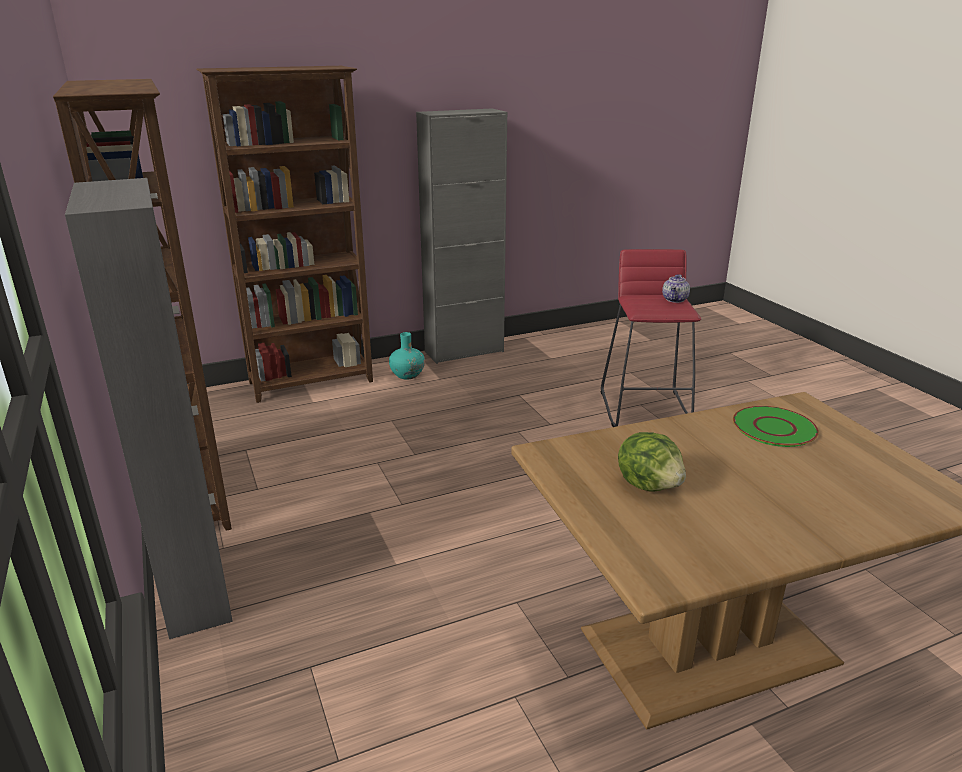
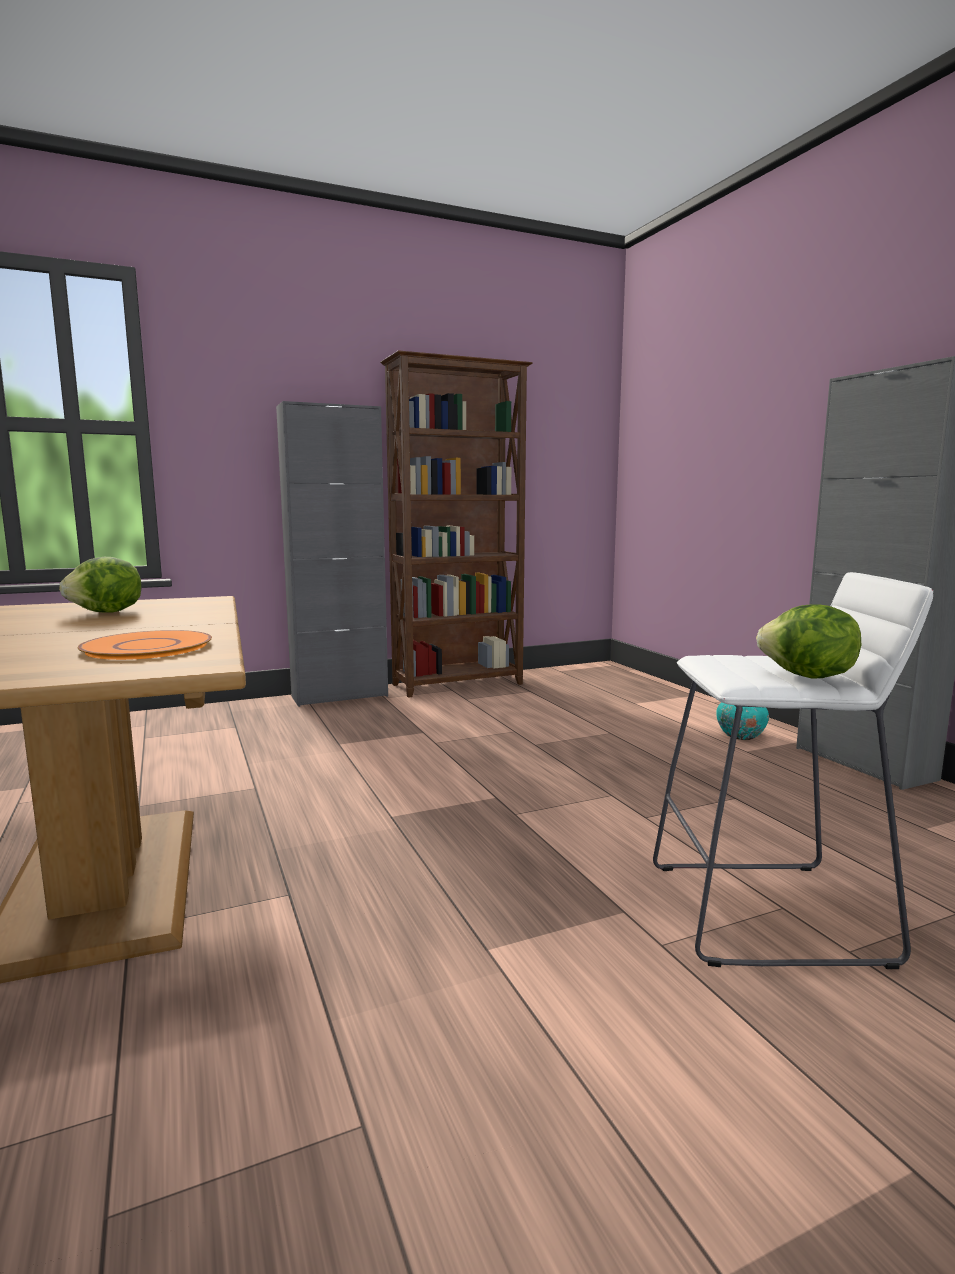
camera: 90 degrees right, 15 degrees down
brown bookcase [196,66,373,403] -> none
red stool [601,249,701,427] -> white stool [653,572,933,969]
teapot [662,274,690,303] -> lettuce [756,604,861,679]
green plate [733,406,819,447] -> orange plate [78,630,212,660]

